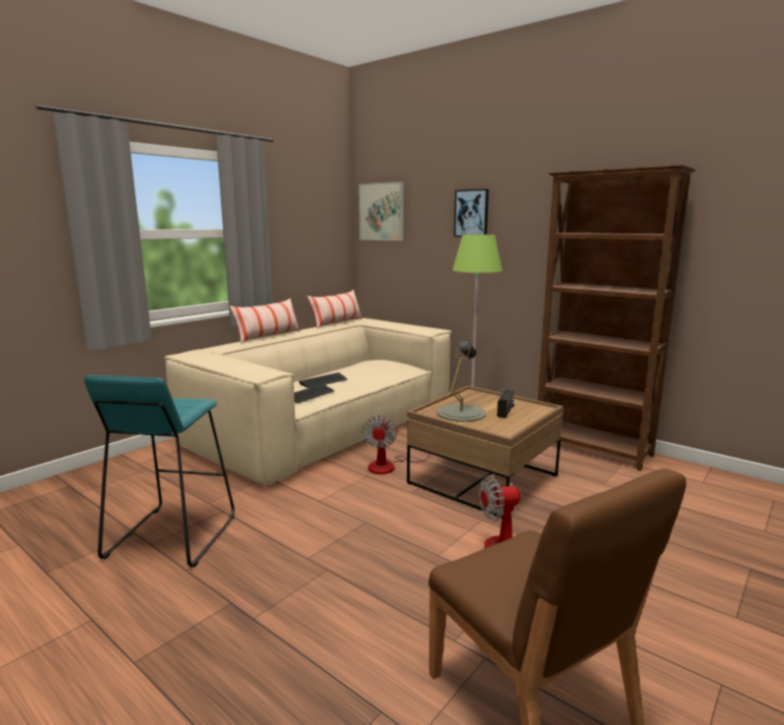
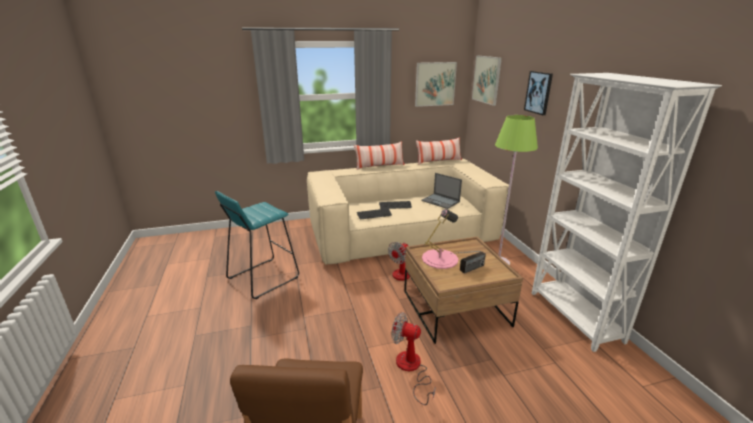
camera: 35 degrees right, 10 degrees up
grey table lamp [437,340,486,422] -> pink table lamp [422,209,458,269]
brown bookcase [538,165,696,471] -> white bookcase [532,73,722,352]
none -> picture [415,62,457,107]
none -> laptop [421,173,462,209]

